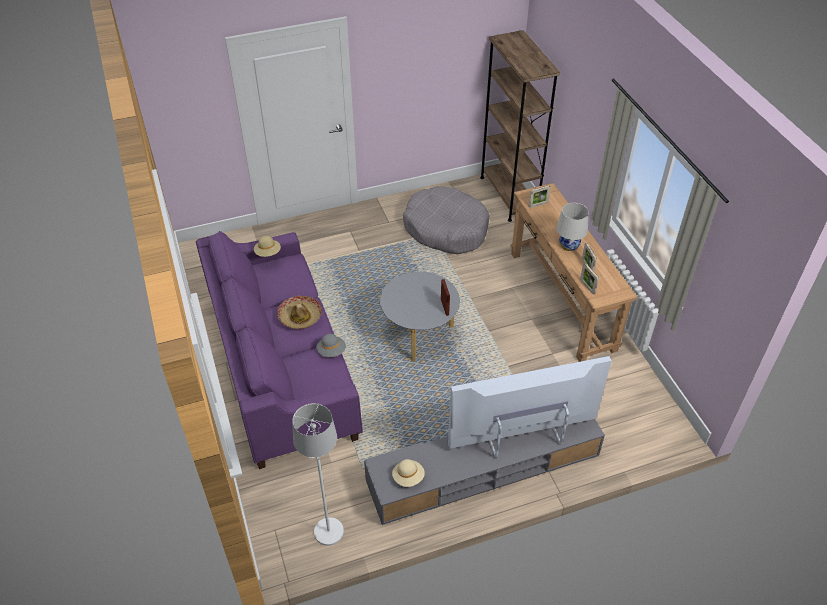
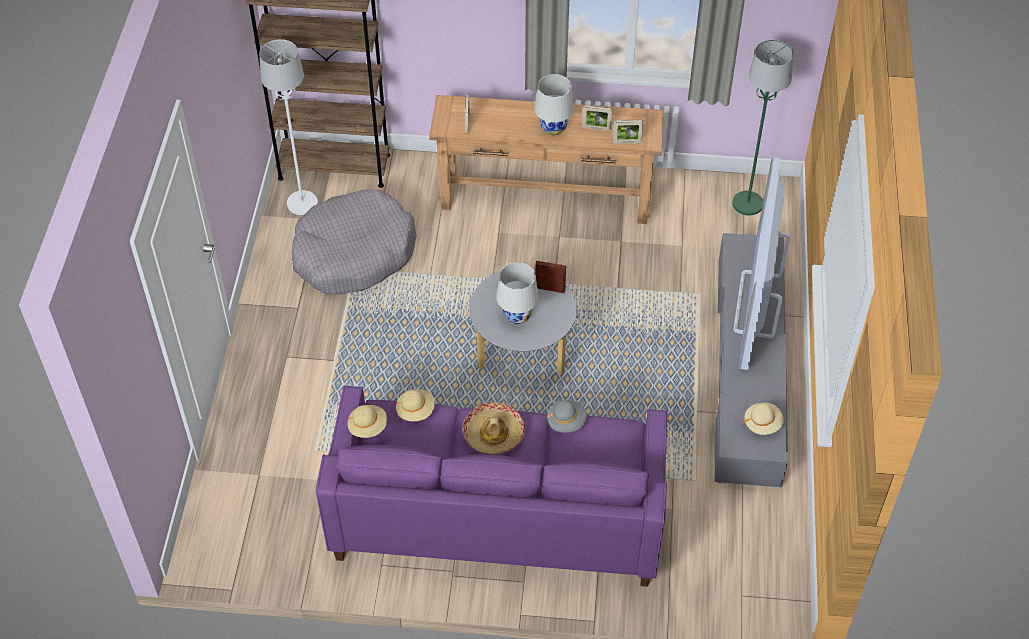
camera: 65 degrees left, 5 degrees up
white floor lamp [292,403,344,546] -> white floor lamp moved to [259,39,318,215]
none -> beige hat [396,389,435,421]
none -> white table lamp [496,262,539,324]
none -> green floor lamp [732,40,794,216]

